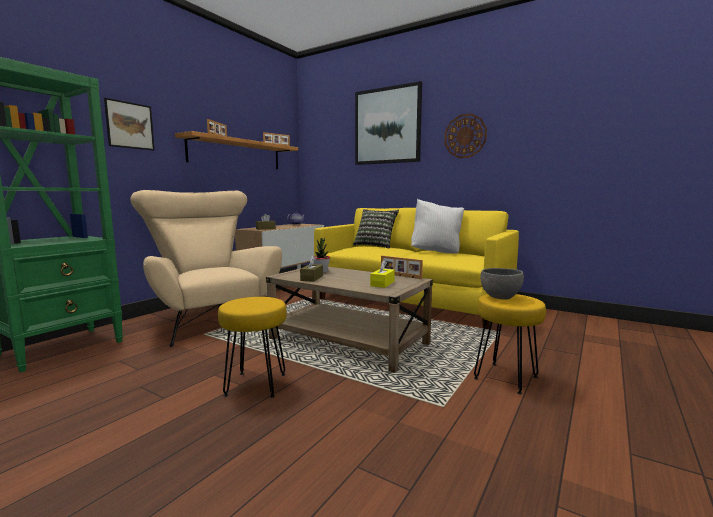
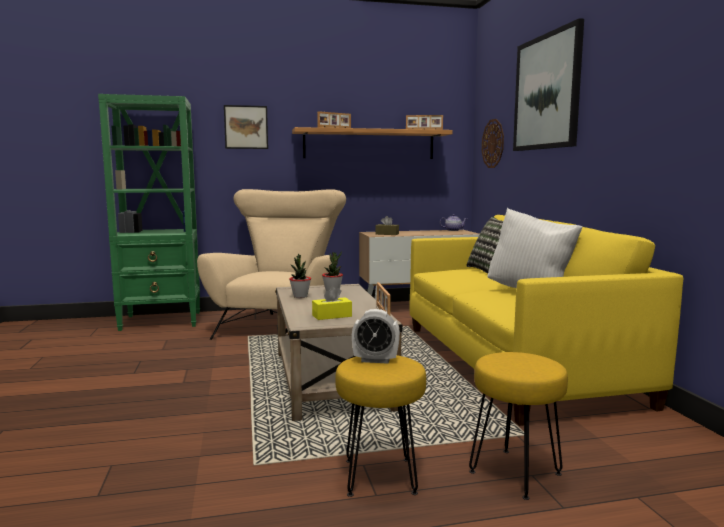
camera: 45 degrees right, 0 degrees up
yellow stool [218,297,287,398] -> yellow stool moved to [469,352,568,500]
brown tissue box [300,255,323,282] -> potted plant [289,254,311,298]
wall clock [444,113,487,158] -> wall clock moved to [482,119,504,168]
grey bowl [480,268,524,300] -> alarm clock [352,309,400,364]

